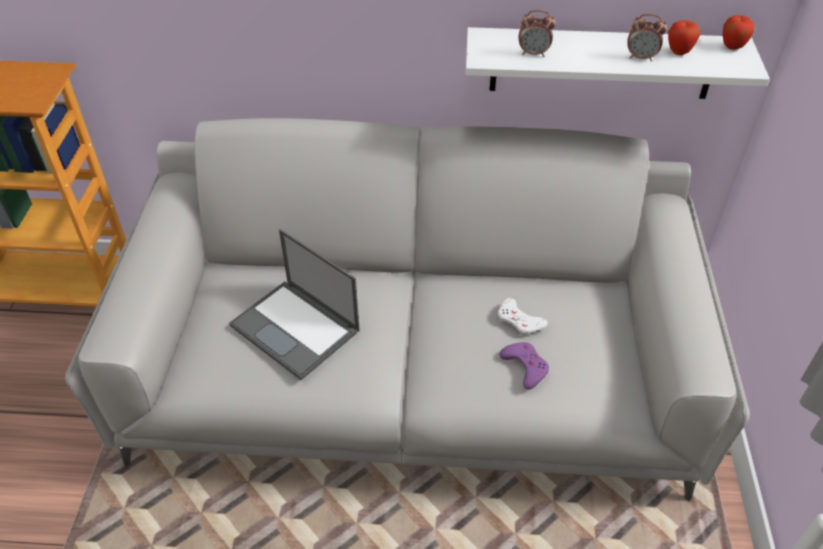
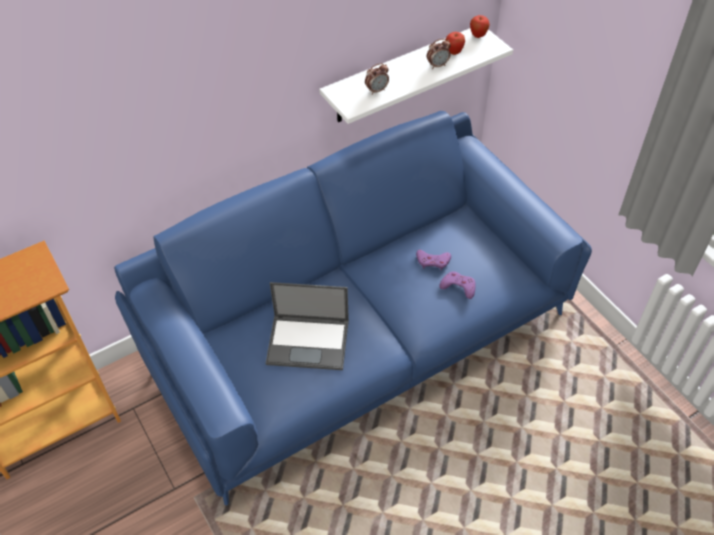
camera: 35 degrees left, 5 degrees up
grey sofa [65,118,750,502] -> blue sofa [114,111,592,506]
white game controller [498,298,548,336] -> purple game controller [416,250,451,270]

